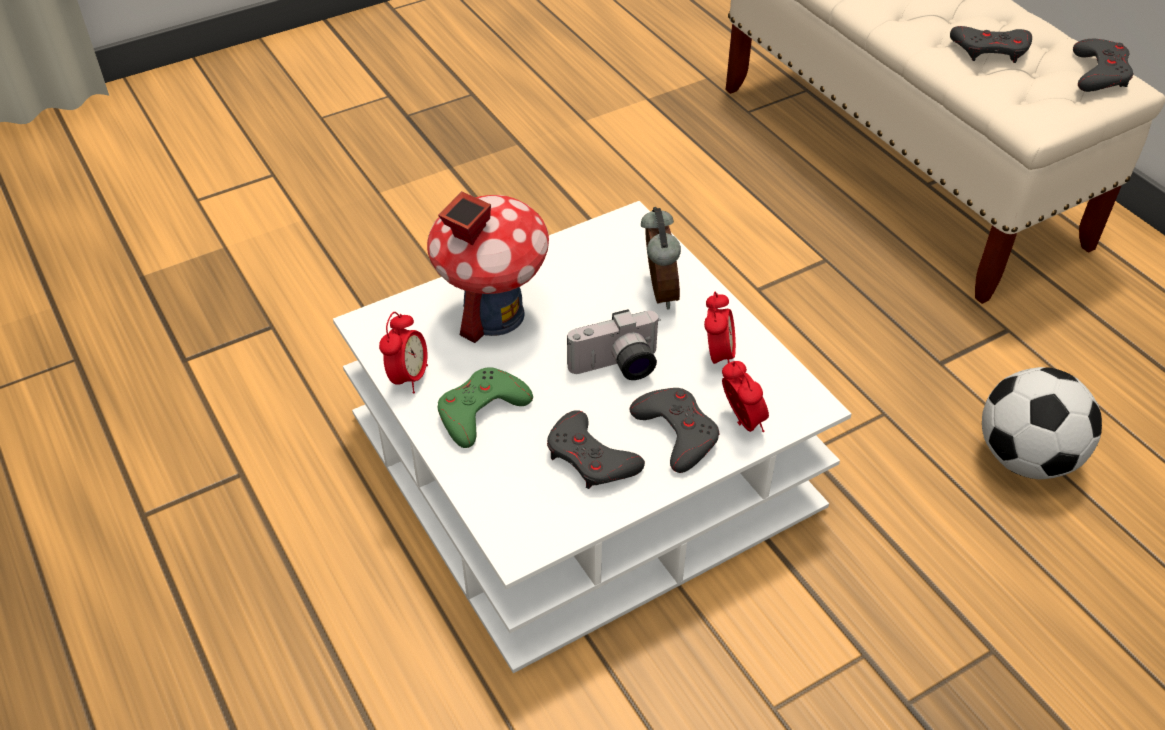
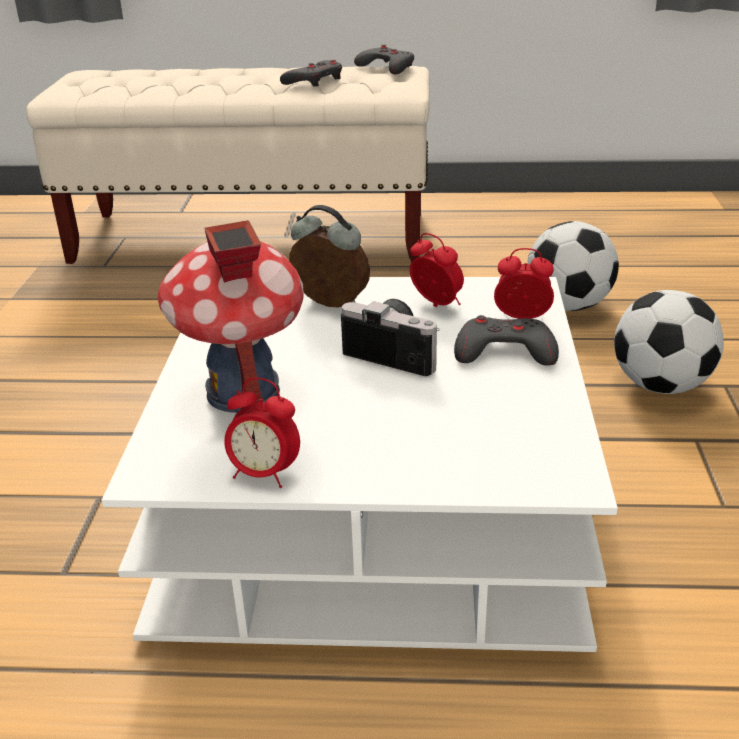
camera: 55 degrees left, 15 degrees down
alarm clock [379,312,428,394] -> alarm clock turned 150 degrees clockwise [224,378,300,488]
green game controller [438,367,533,448] -> none
grey game controller [547,410,645,489] -> none
camera [567,309,661,380] -> camera turned 75 degrees counterclockwise [341,299,440,376]
none -> football [614,290,724,394]

